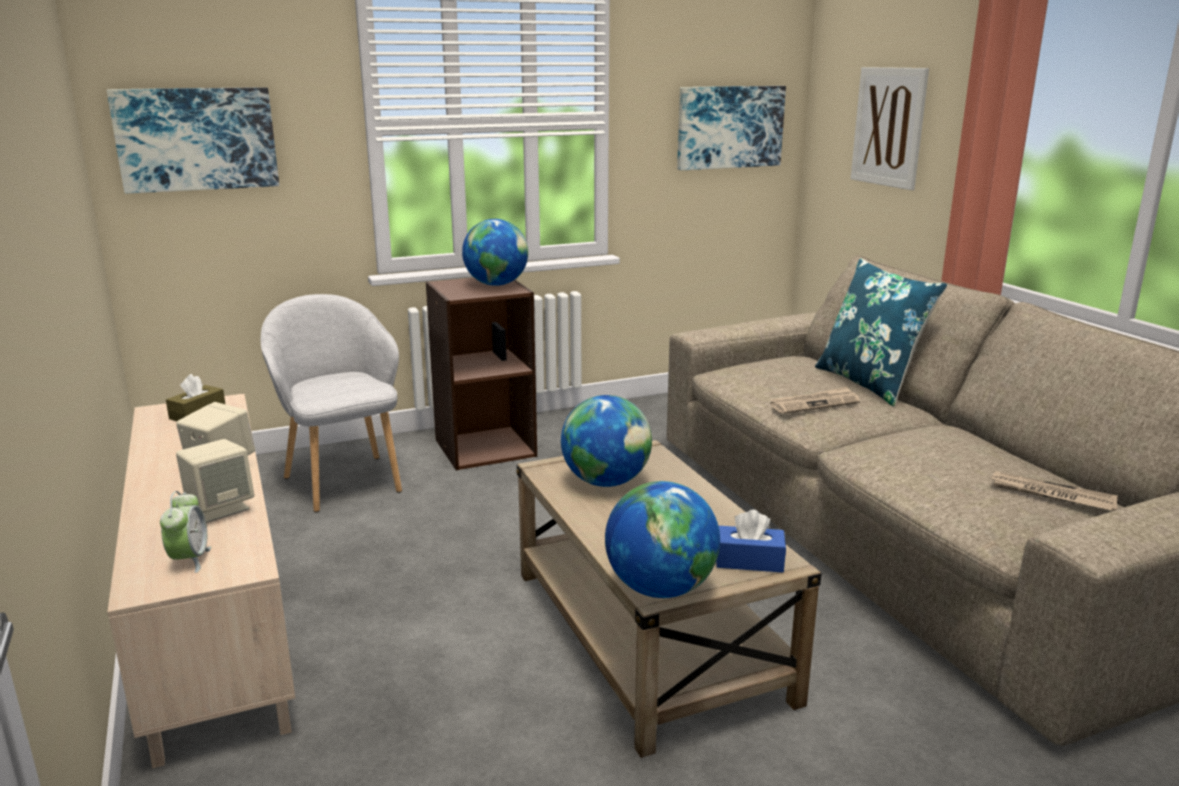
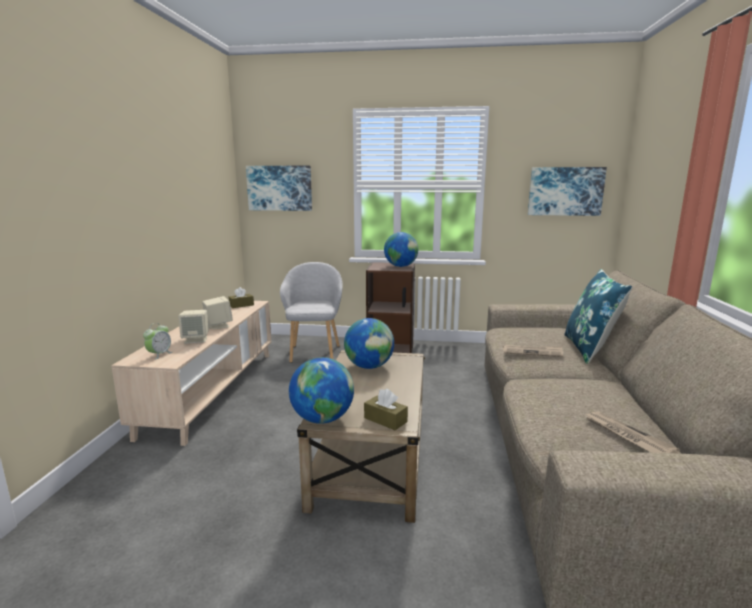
camera: 30 degrees right, 5 degrees down
blue tissue box [716,510,786,573] -> brown tissue box [364,389,408,430]
picture [851,67,929,190] -> none

